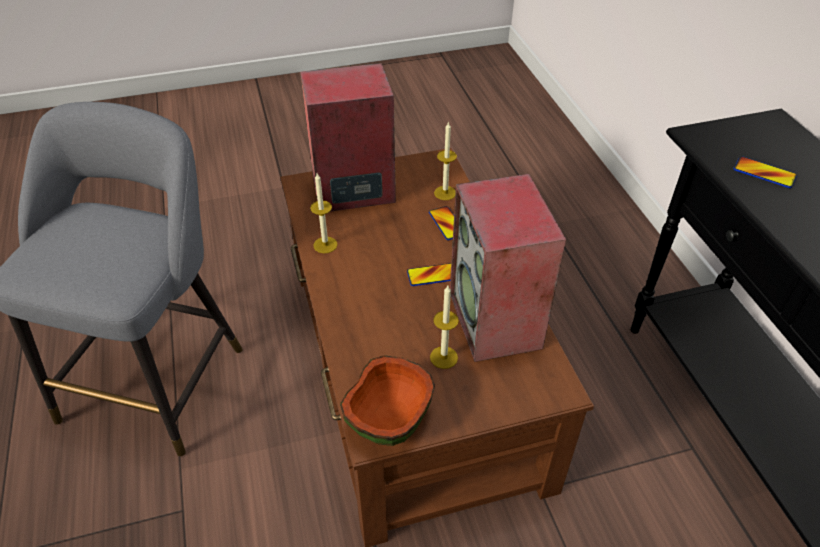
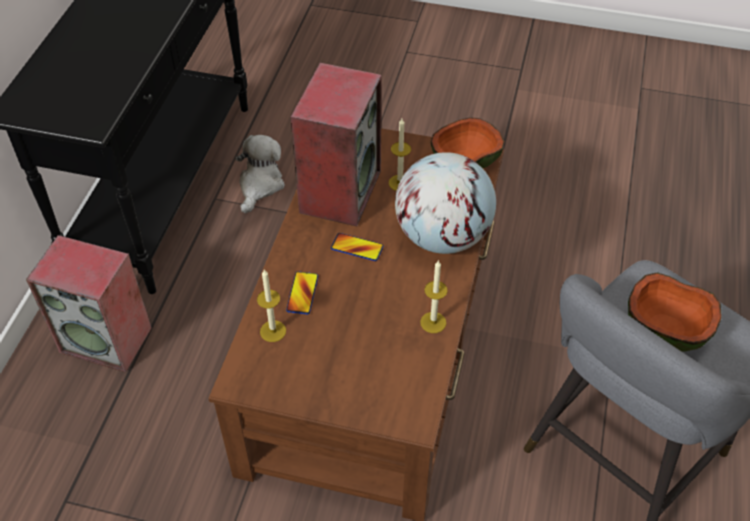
camera: 150 degrees left, 5 degrees up
speaker [300,63,396,212] -> speaker moved to [26,235,152,372]
phone [733,156,797,188] -> none
none -> plush toy [236,135,285,213]
none -> globe [395,152,496,254]
none -> bowl [628,272,722,352]

